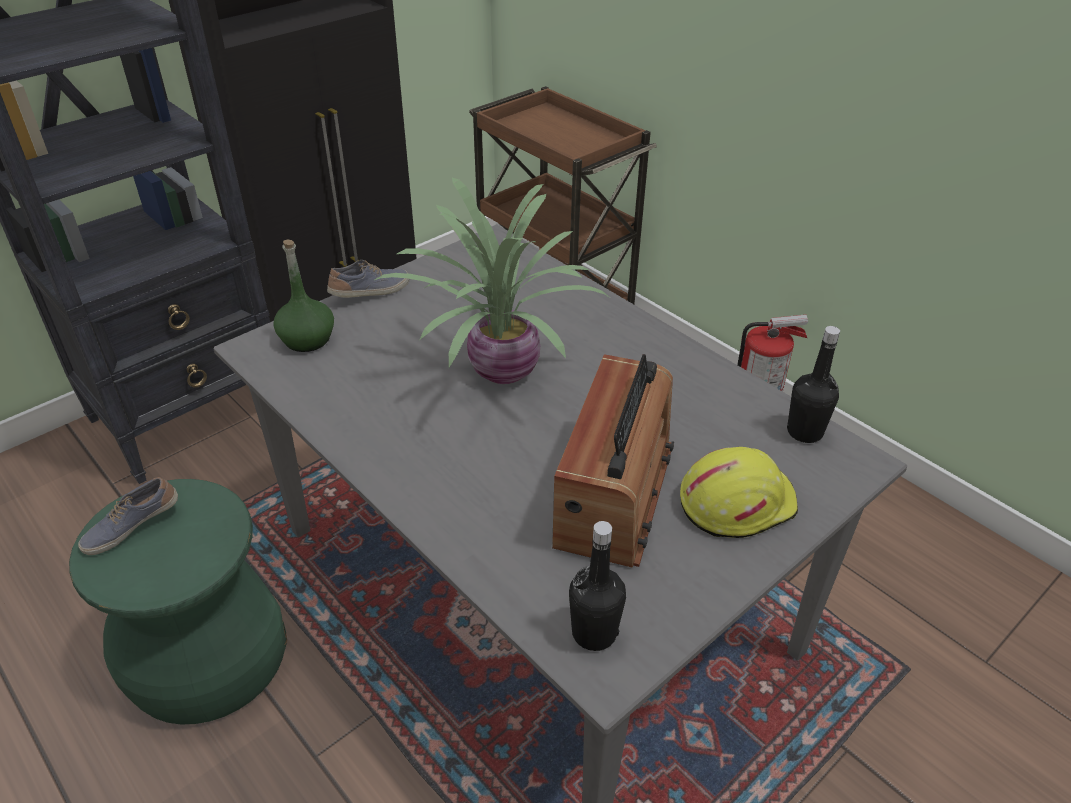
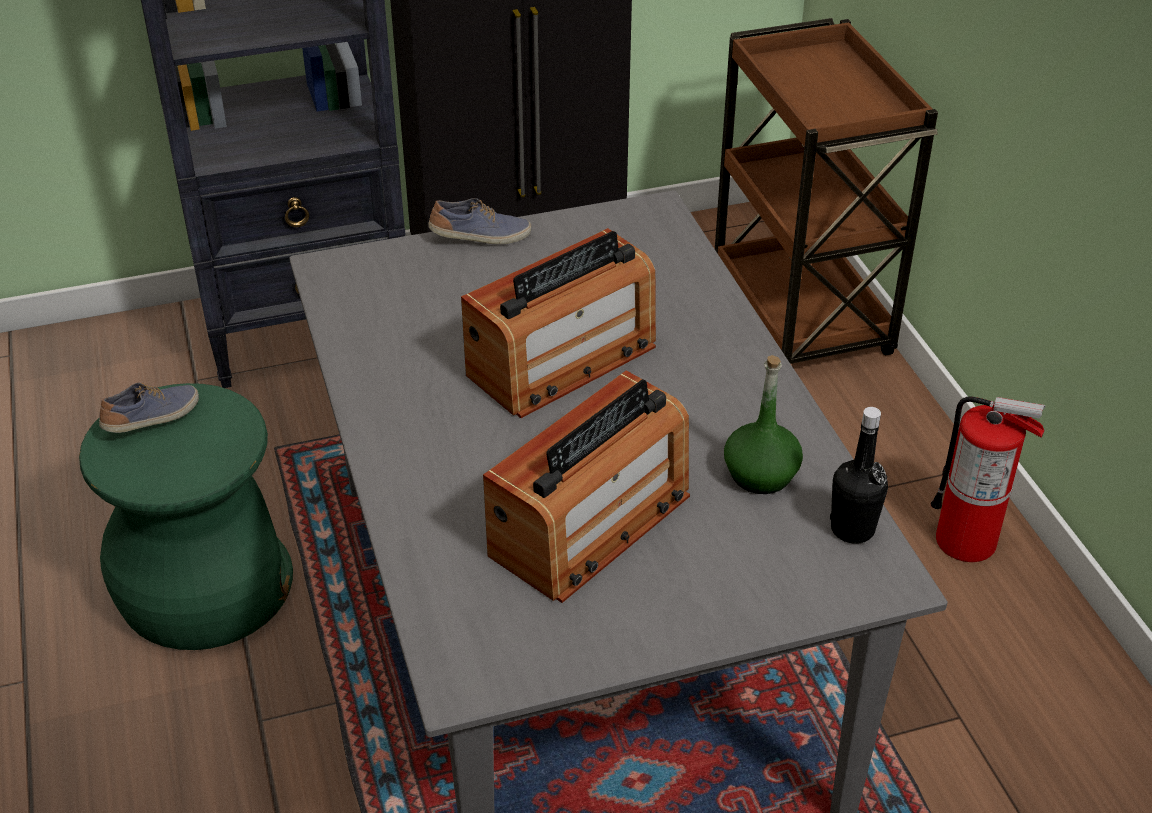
camera: 25 degrees right, 0 degrees up
shoe [78,477,178,555] -> shoe turned 150 degrees clockwise [99,383,199,433]
green bottle [273,239,334,352] -> green bottle moved to [724,355,803,494]
potted plant [375,178,609,384] -> radio [461,228,656,418]
black bottle [569,521,626,651] -> none
yellow hard hat [680,447,798,538] -> none

